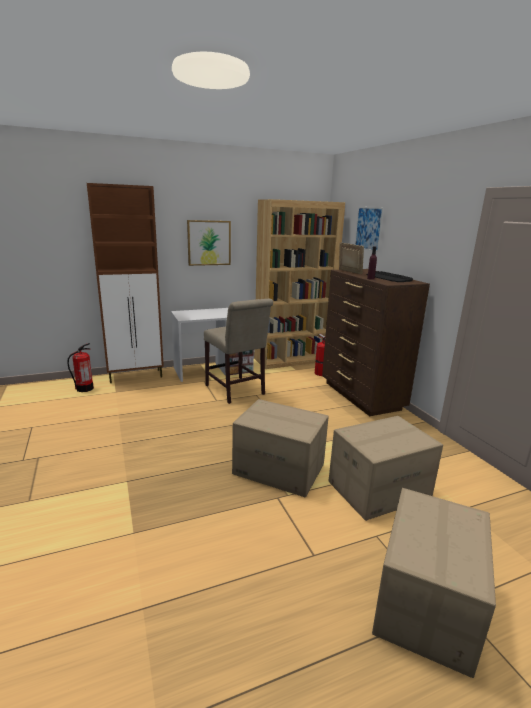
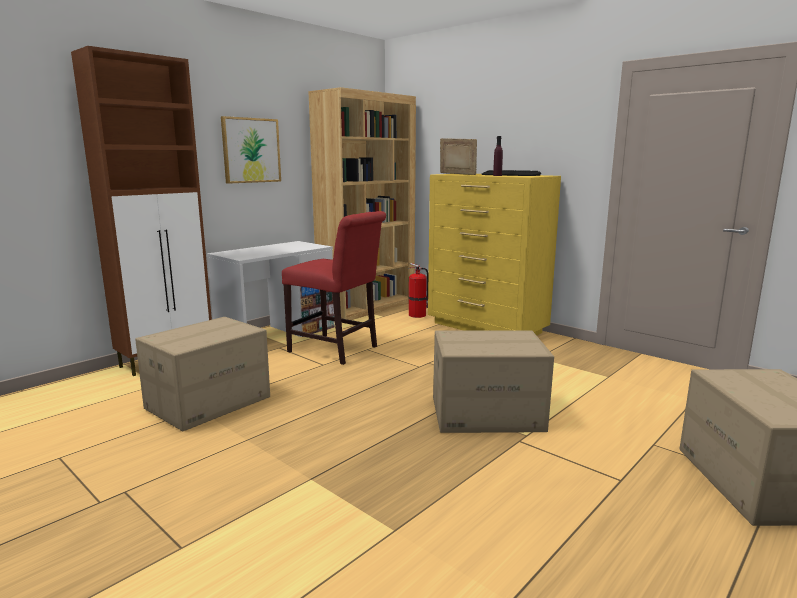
camera: 25 degrees left, 5 degrees down
fire extinguisher [68,343,94,392] -> none
beige chair [204,299,273,404] -> red chair [282,211,386,365]
brown dresser [322,269,430,416] -> yellow dresser [428,174,561,335]
cardboard box [329,416,443,521] -> cardboard box moved to [135,317,270,431]
picture [354,207,384,252] -> none

